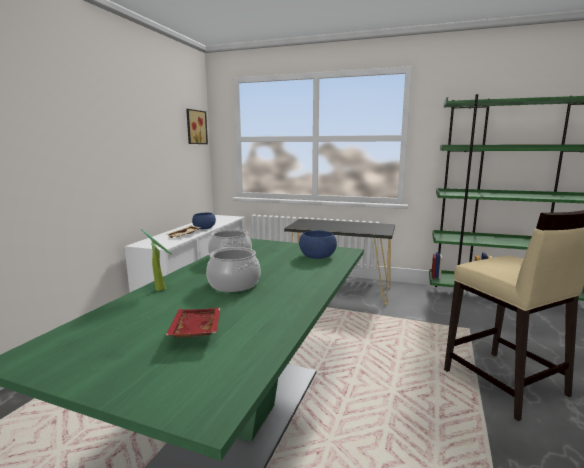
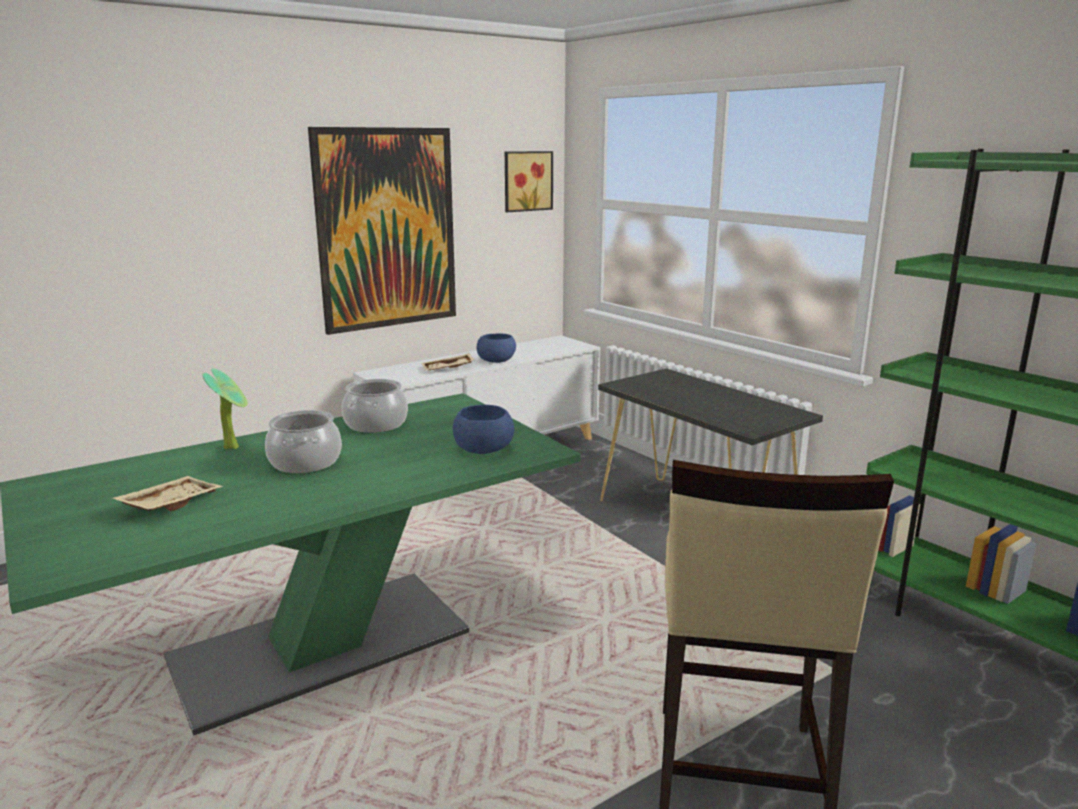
camera: 35 degrees right, 5 degrees up
red tray [165,308,220,338] -> beige tray [112,476,224,511]
none -> picture [308,127,456,335]

